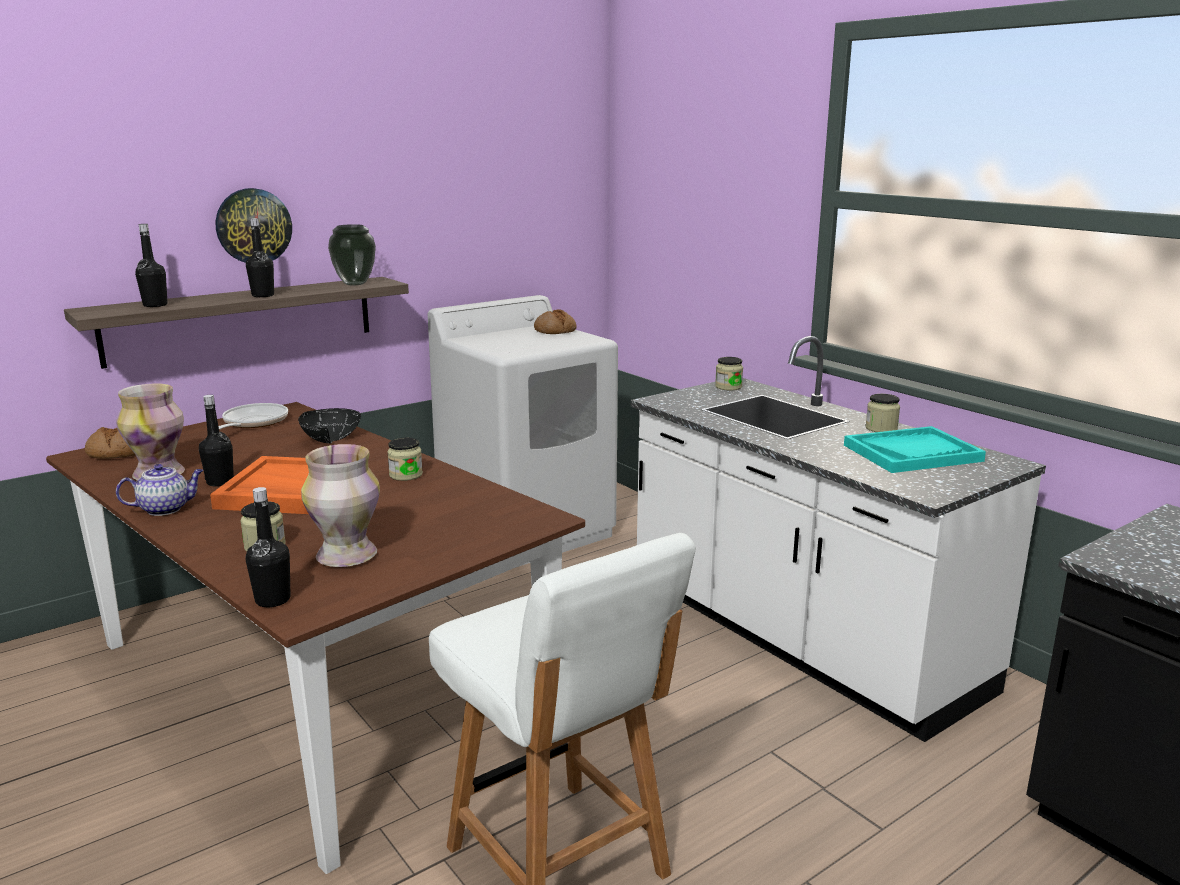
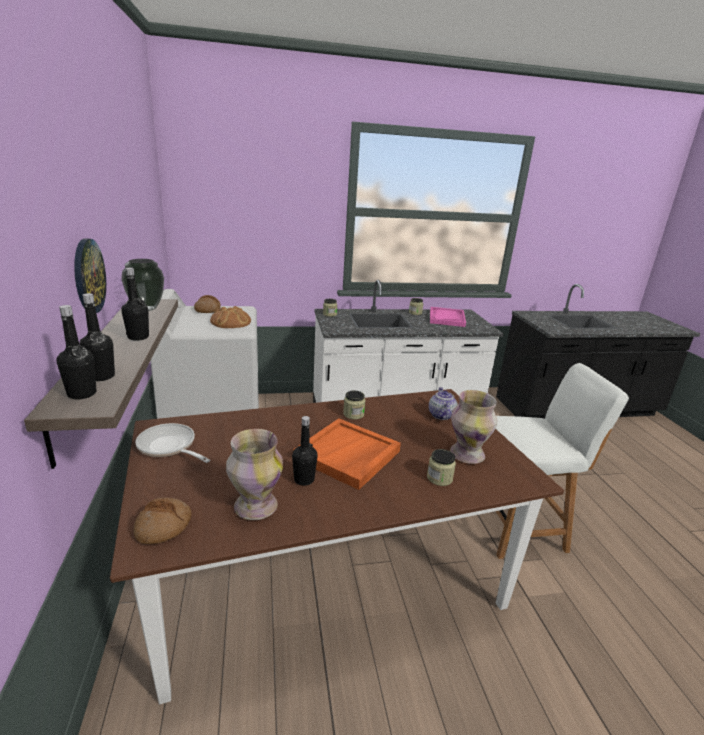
camera: 65 degrees left, 5 degrees up
teapot [116,464,203,516] -> teapot moved to [429,387,458,420]
black bottle [246,487,291,607] -> black bottle moved to [57,305,96,399]
black bowl [298,408,361,443] -> none
turquoise tray [844,426,986,473] -> pink tray [430,307,466,327]
none -> bread [210,306,251,328]

